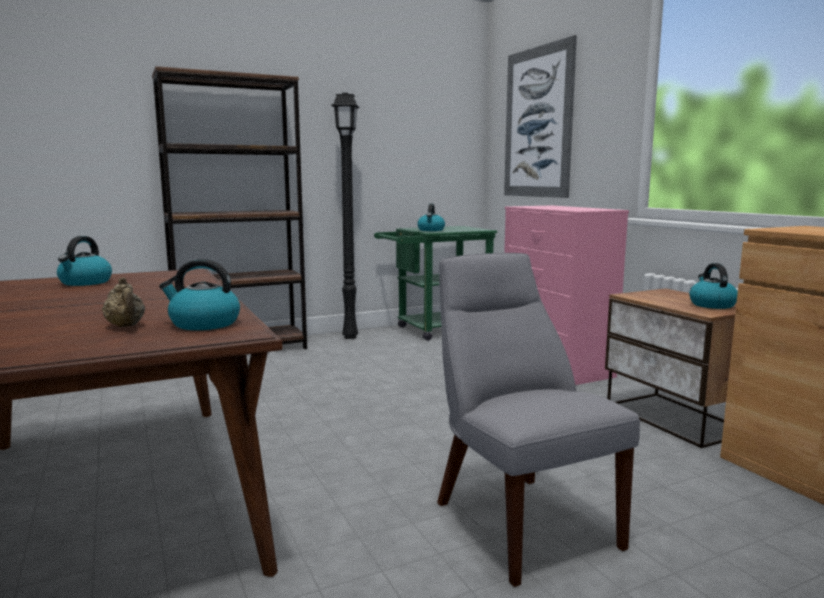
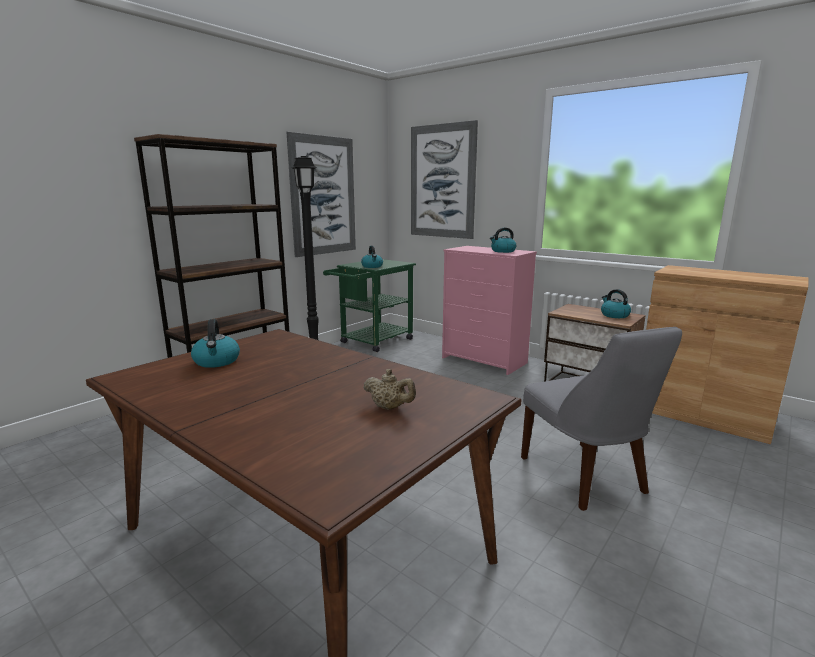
camera: 25 degrees left, 5 degrees up
kettle [159,259,240,330] -> kettle moved to [490,228,516,253]
grey chair [437,253,640,587] -> grey chair turned 150 degrees counterclockwise [521,327,682,511]
none -> picture [286,132,356,257]

